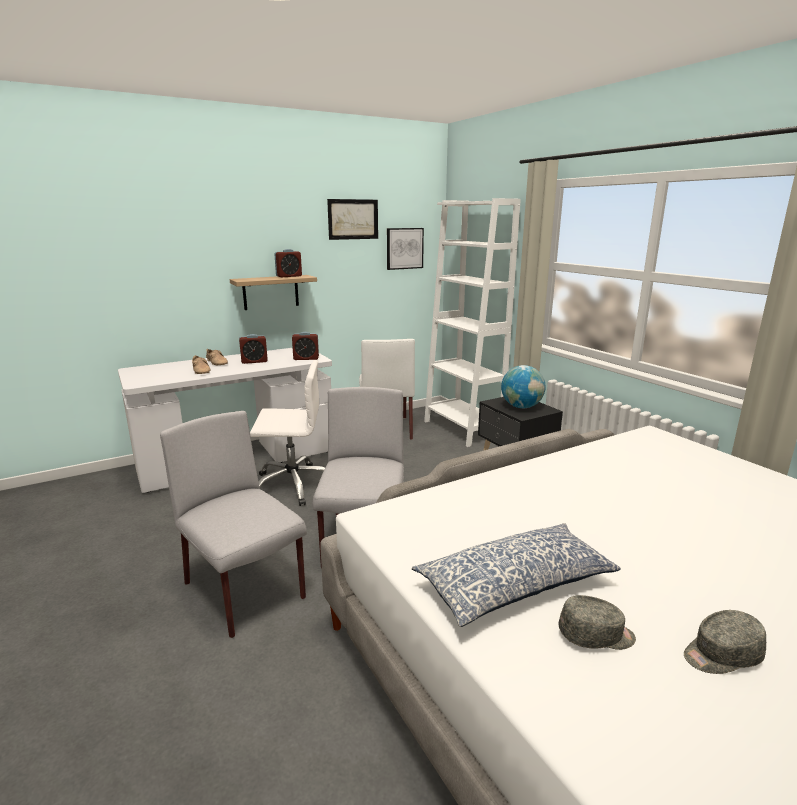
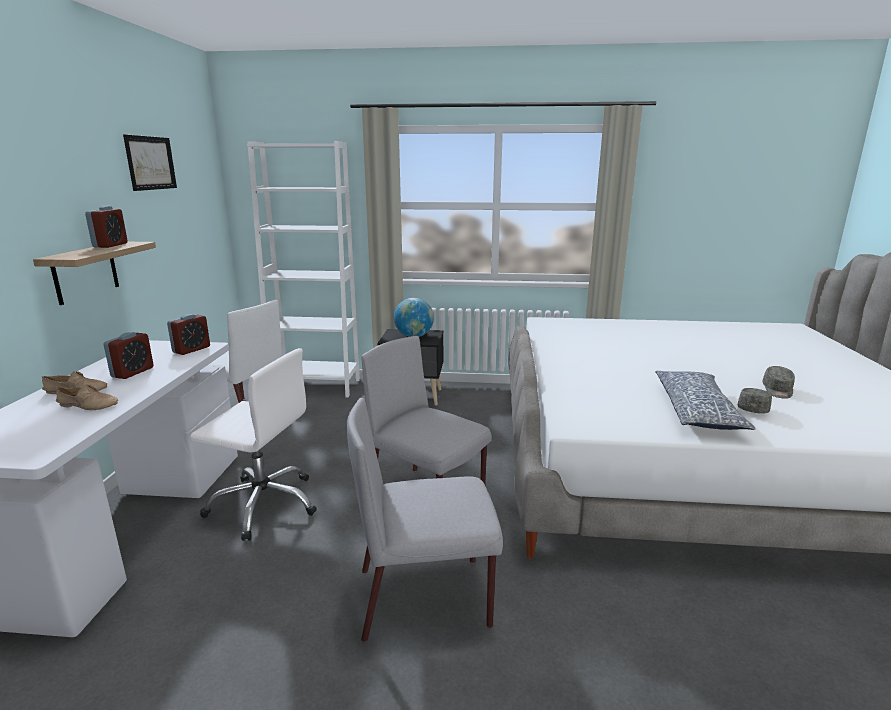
camera: 55 degrees left, 0 degrees up
white office chair [250,360,325,506] -> white office chair turned 75 degrees clockwise [190,348,317,541]
picture [387,228,424,270] -> none

